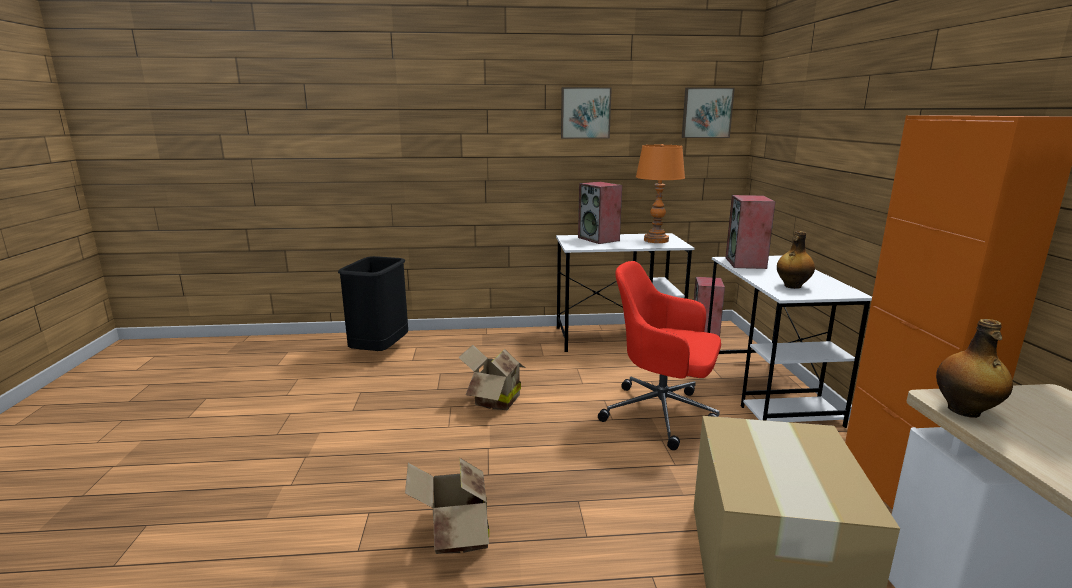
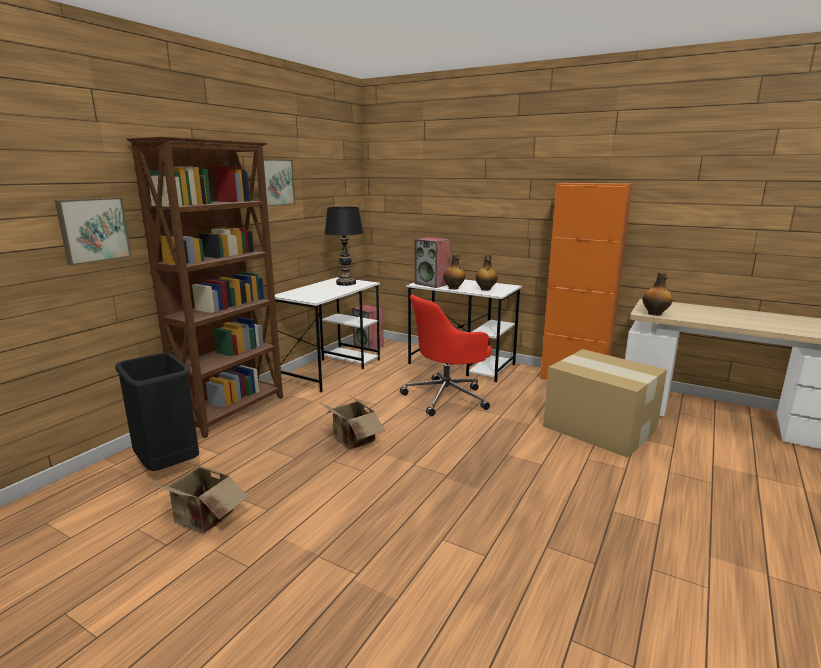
camera: 55 degrees left, 0 degrees up
cardboard box [405,458,489,554] -> cardboard box moved to [152,463,249,534]
speaker [578,182,622,244] -> none
orange table lamp [636,144,685,243] -> black table lamp [325,206,364,286]
picture [682,88,735,138] -> picture moved to [55,197,132,265]
none -> brown bookcase [126,137,283,438]
none -> bottle [443,253,465,289]

